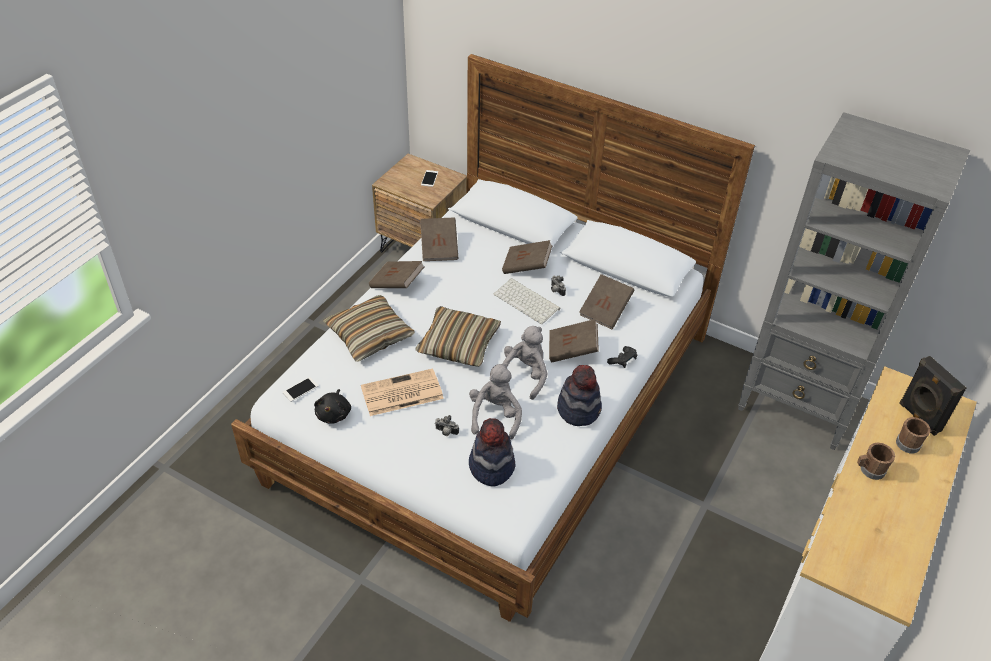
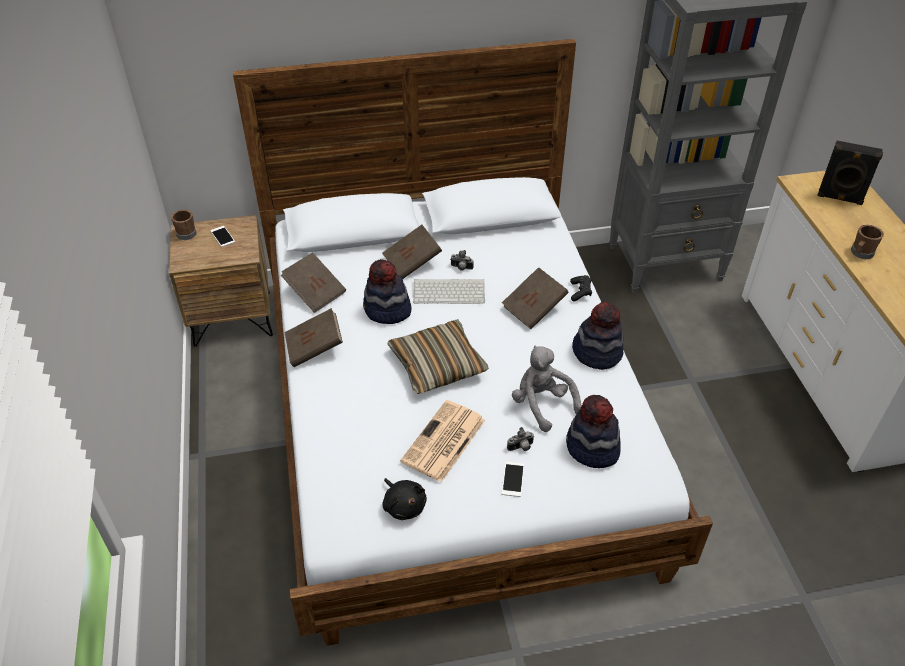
camera: 40 degrees left, 0 degrees up
phone [283,377,318,402] -> phone moved to [502,462,524,497]
pillow [323,295,415,362] -> none
grey plush toy [503,326,548,400] -> none
brown book [579,274,635,329] -> none
brown mug [896,417,931,453] -> brown mug moved to [171,210,197,240]
none -> hat [363,259,411,324]

